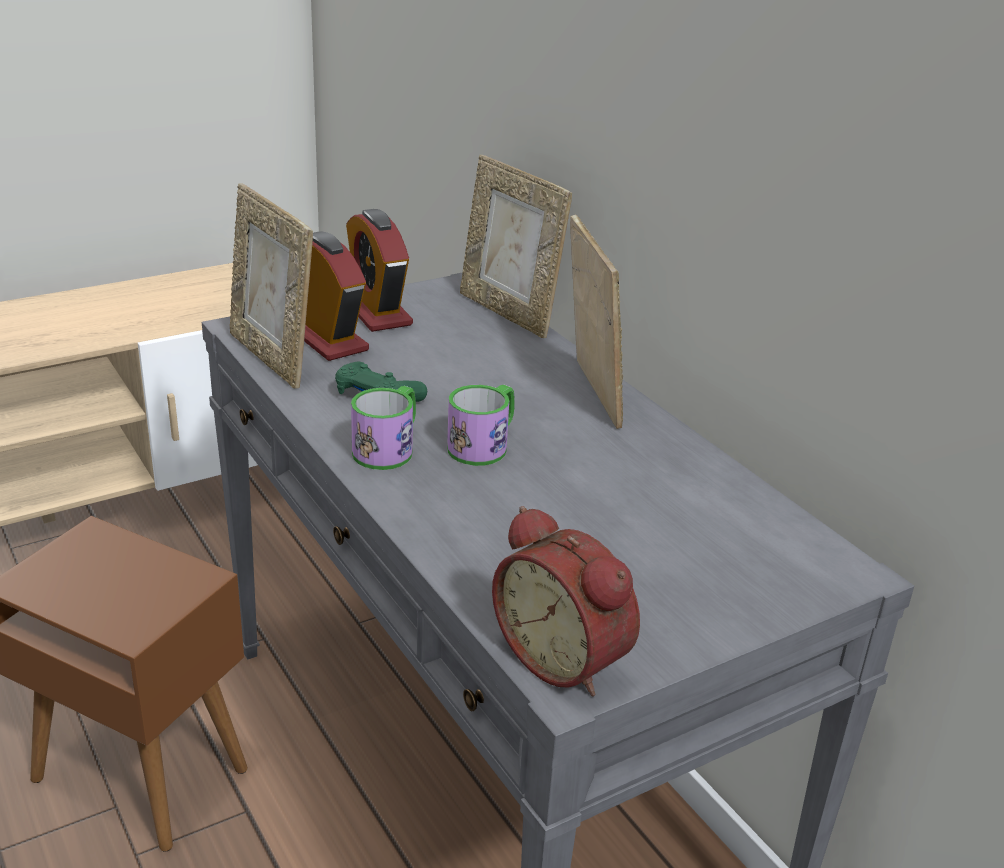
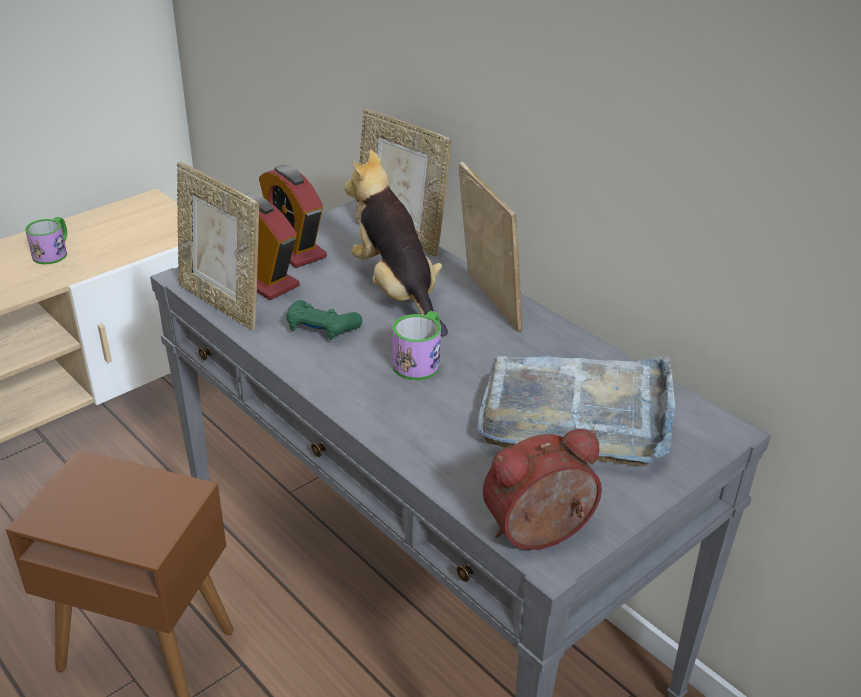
camera: 10 degrees left, 5 degrees up
mug [351,386,416,470] -> mug moved to [25,217,67,264]
alarm clock [492,506,640,697] -> alarm clock turned 120 degrees clockwise [483,429,602,550]
none -> plush toy [344,150,448,336]
none -> grey tray [477,356,675,466]

